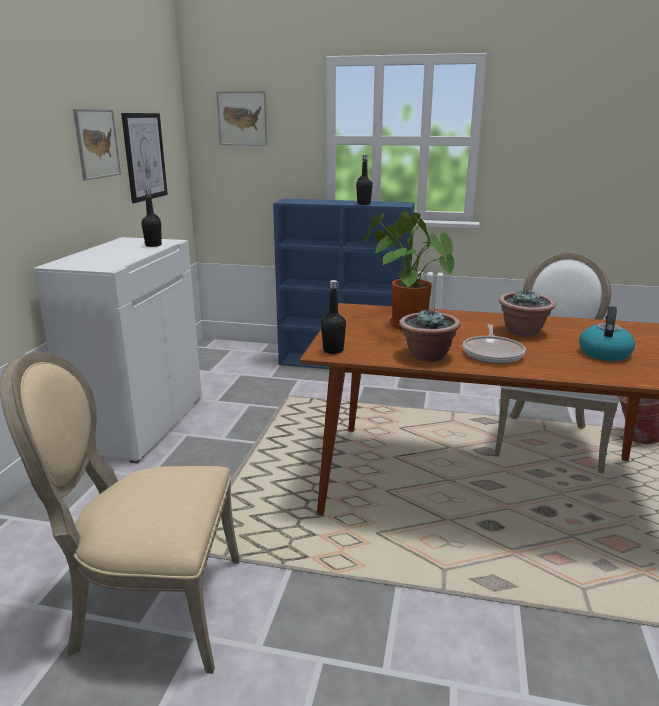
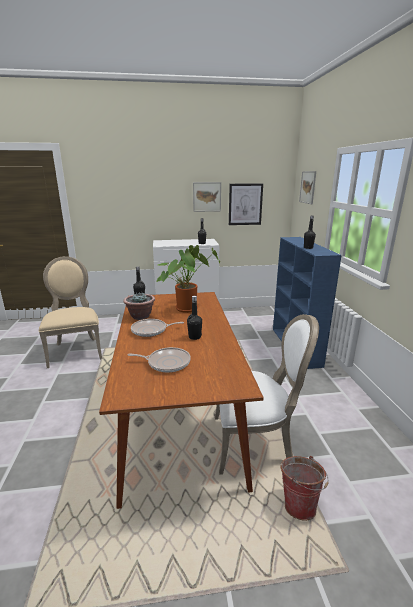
camera: 70 degrees right, 0 degrees up
potted plant [499,289,556,337] -> black bottle [187,296,202,340]
kettle [579,306,635,361] -> frying pan [127,347,191,372]

